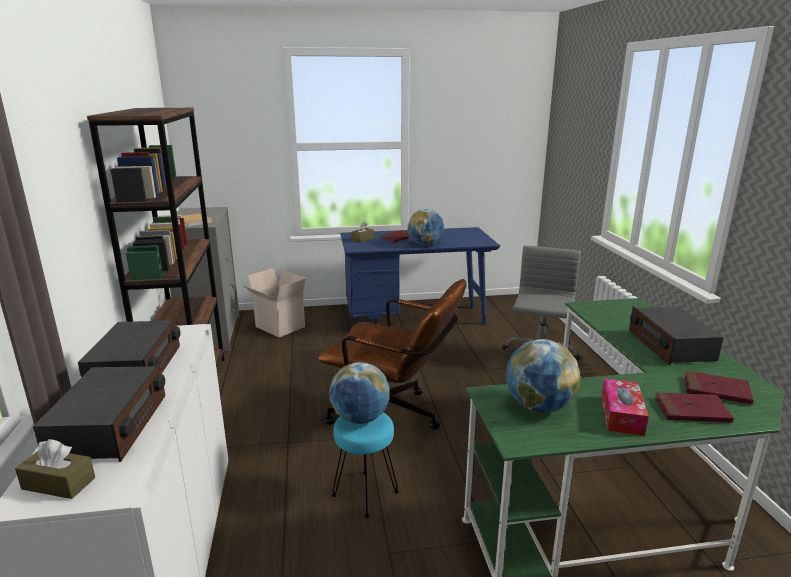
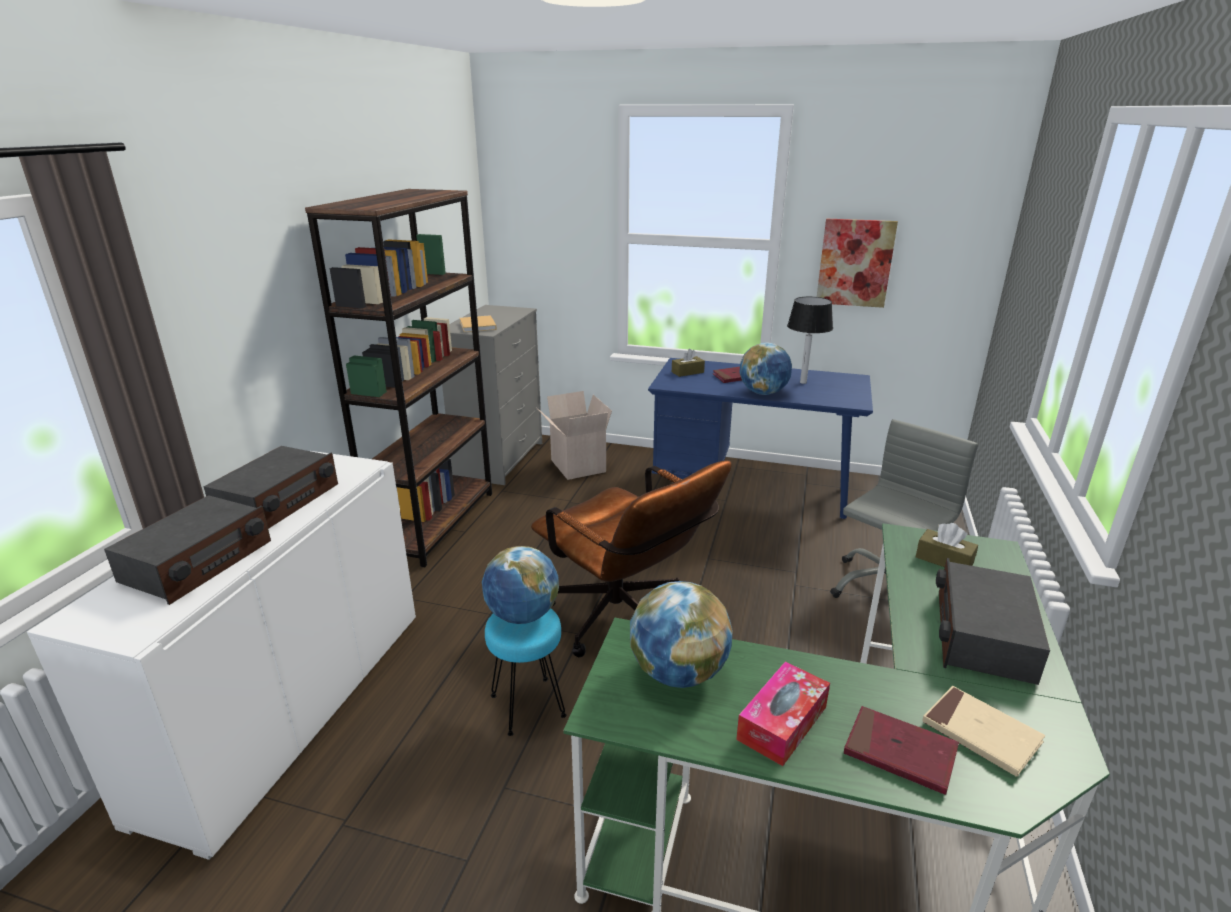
camera: 25 degrees right, 5 degrees up
brown tissue box [15,439,95,499] -> brown tissue box moved to [916,523,978,567]
red book [685,371,753,404] -> beige book [922,686,1045,777]
none -> table lamp [787,297,833,384]
none -> picture [817,218,898,308]

